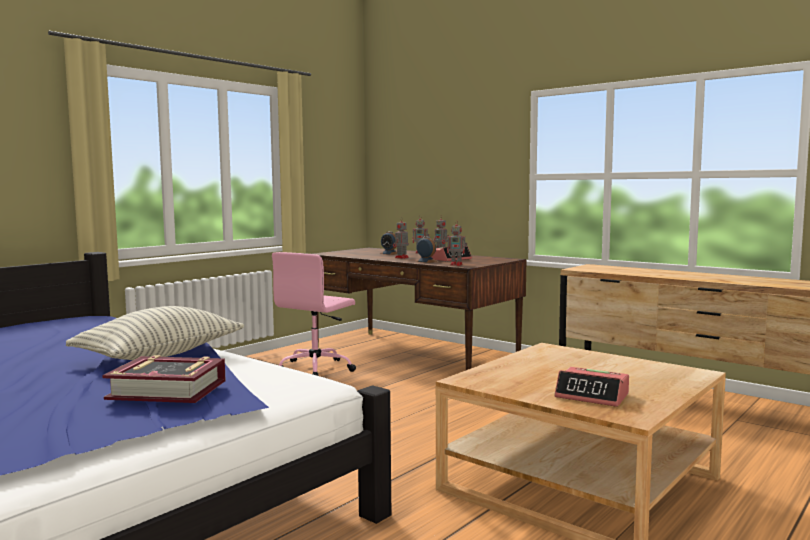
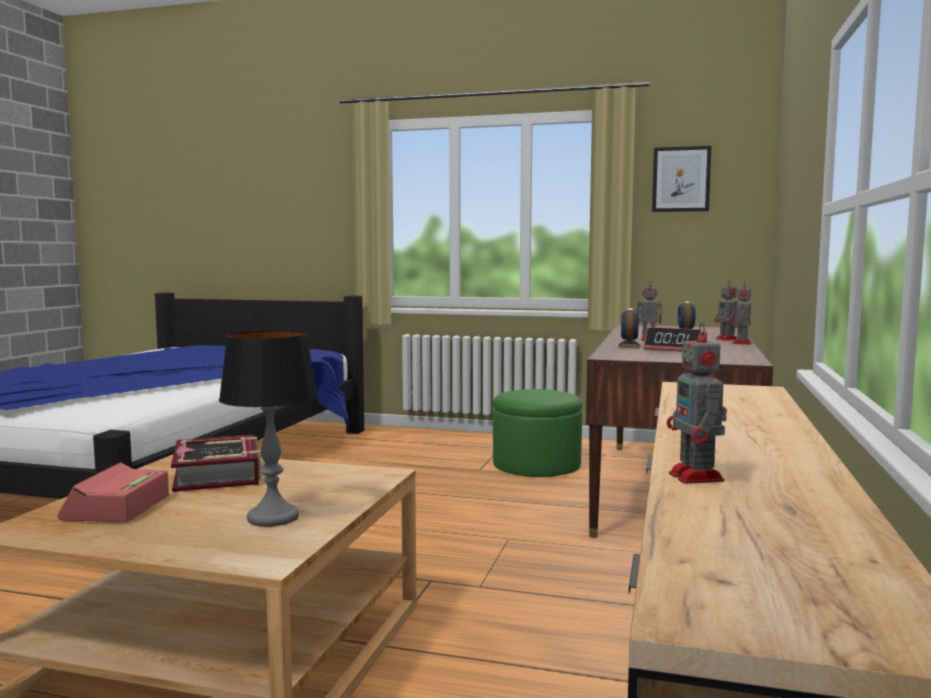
camera: 65 degrees right, 0 degrees up
pillow [66,306,244,360] -> none
book [102,355,226,403] -> book moved to [171,435,261,492]
pink office chair [272,252,356,376] -> green ottoman [493,389,582,477]
toy robot [447,220,467,266] -> toy robot moved to [667,322,727,484]
none -> table lamp [219,330,318,527]
none -> picture [652,146,712,212]

